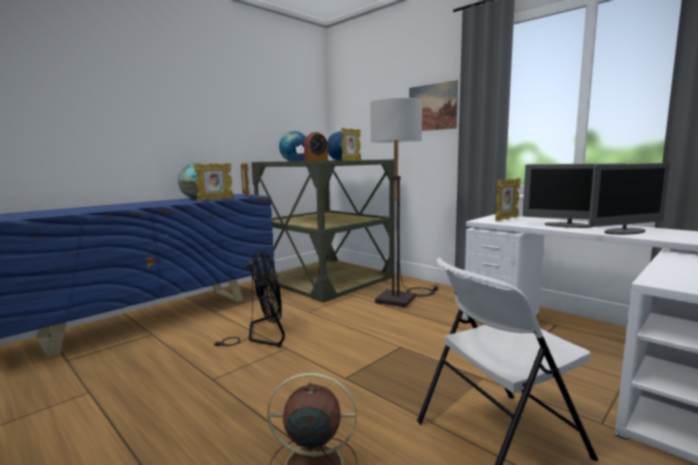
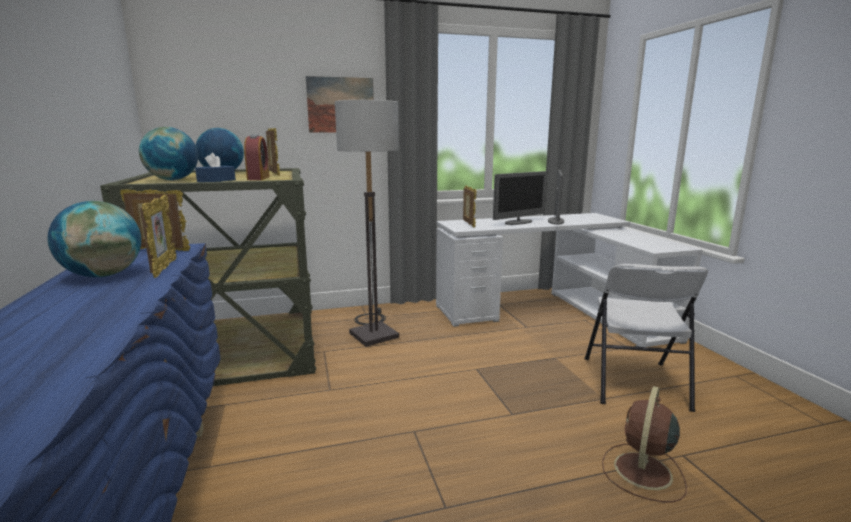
camera: 60 degrees left, 5 degrees up
black fan [214,249,285,348] -> none

